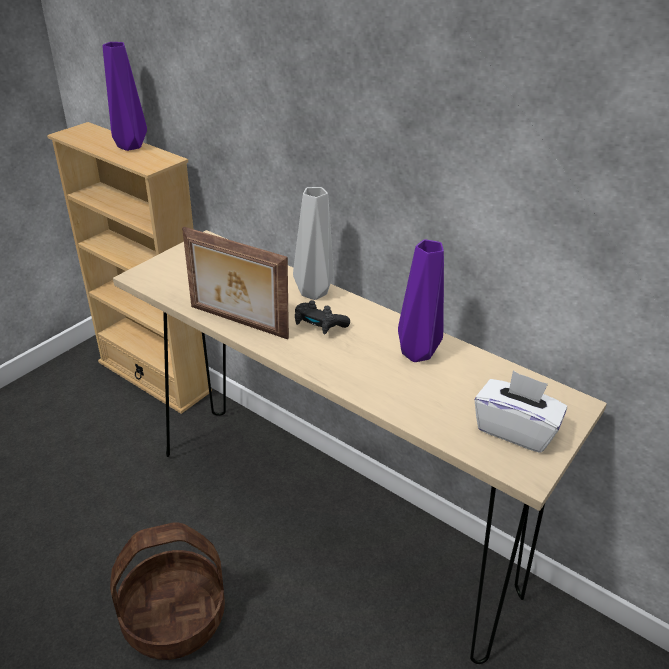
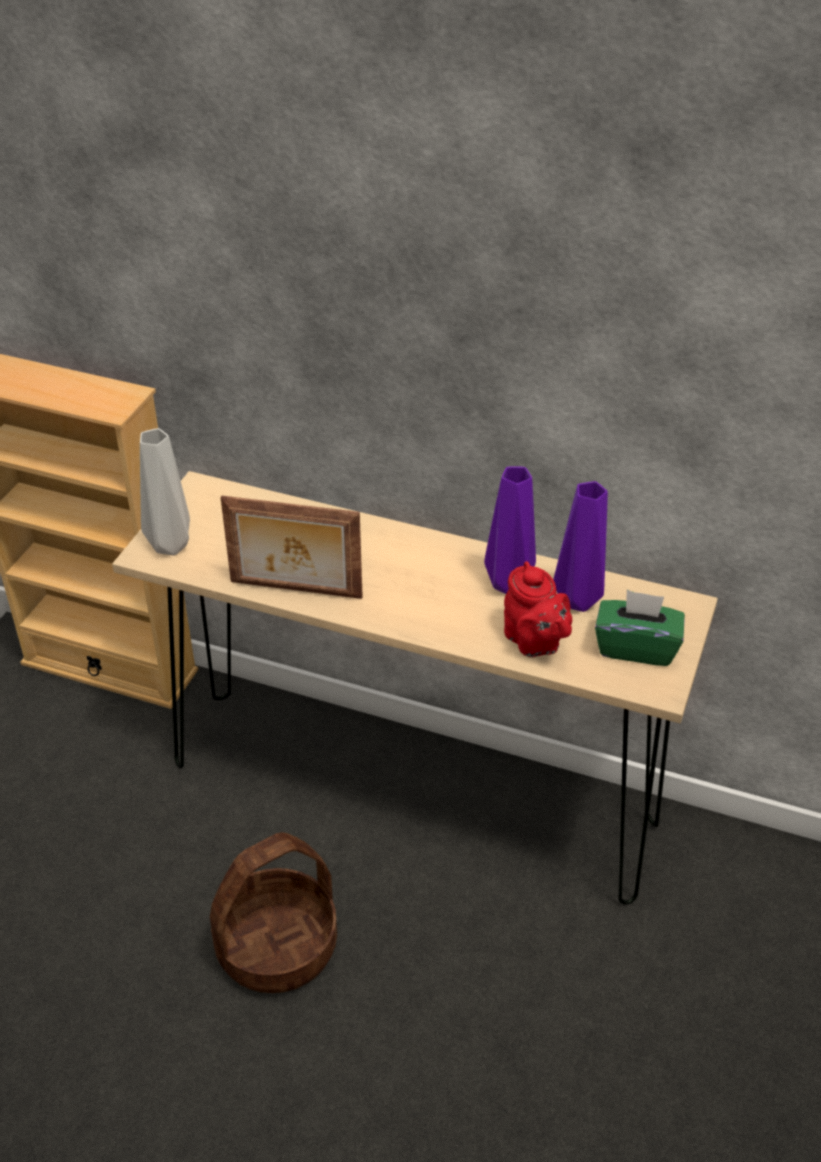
camera: 15 degrees left, 5 degrees up
purple vase [103,42,147,151] -> purple vase moved to [553,481,608,612]
grey vase [293,187,334,300] -> grey vase moved to [140,428,190,556]
black game controller [295,300,350,334] -> none
white tissue box [475,371,567,453] -> green tissue box [595,590,685,666]
none -> red teapot [504,561,572,657]

